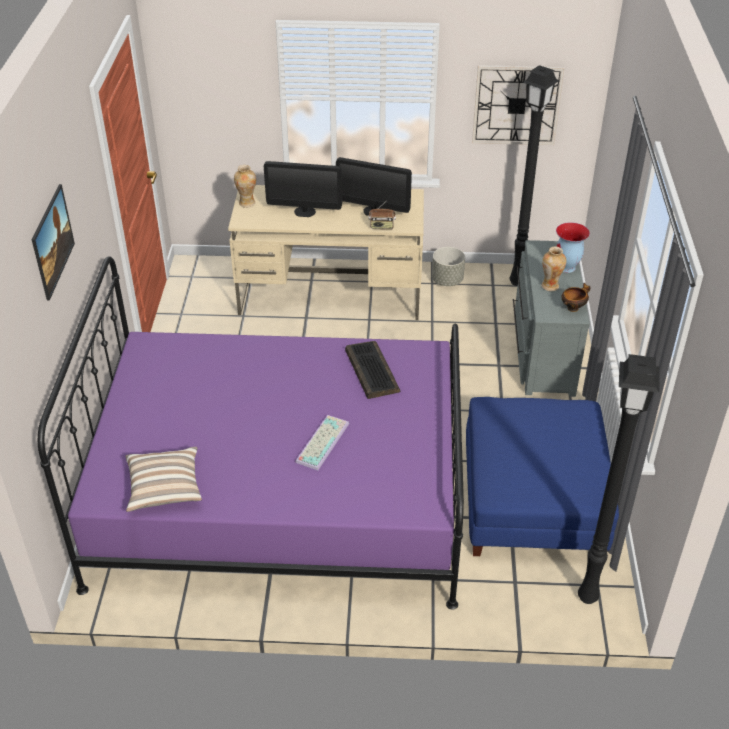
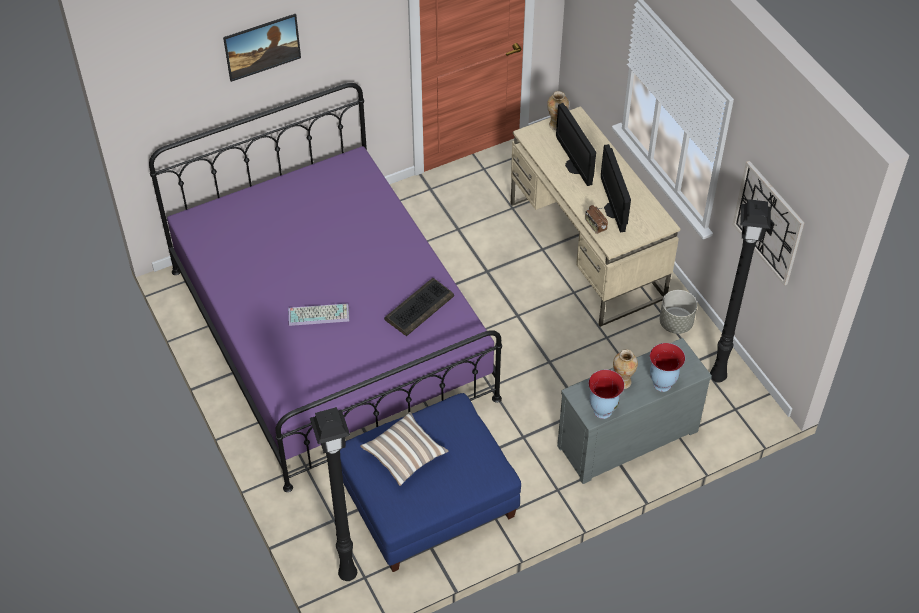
camera: 60 degrees right, 10 degrees up
pillow [126,447,202,512] -> pillow moved to [360,412,449,486]
bowl [562,283,590,312] -> vase [588,370,625,419]

